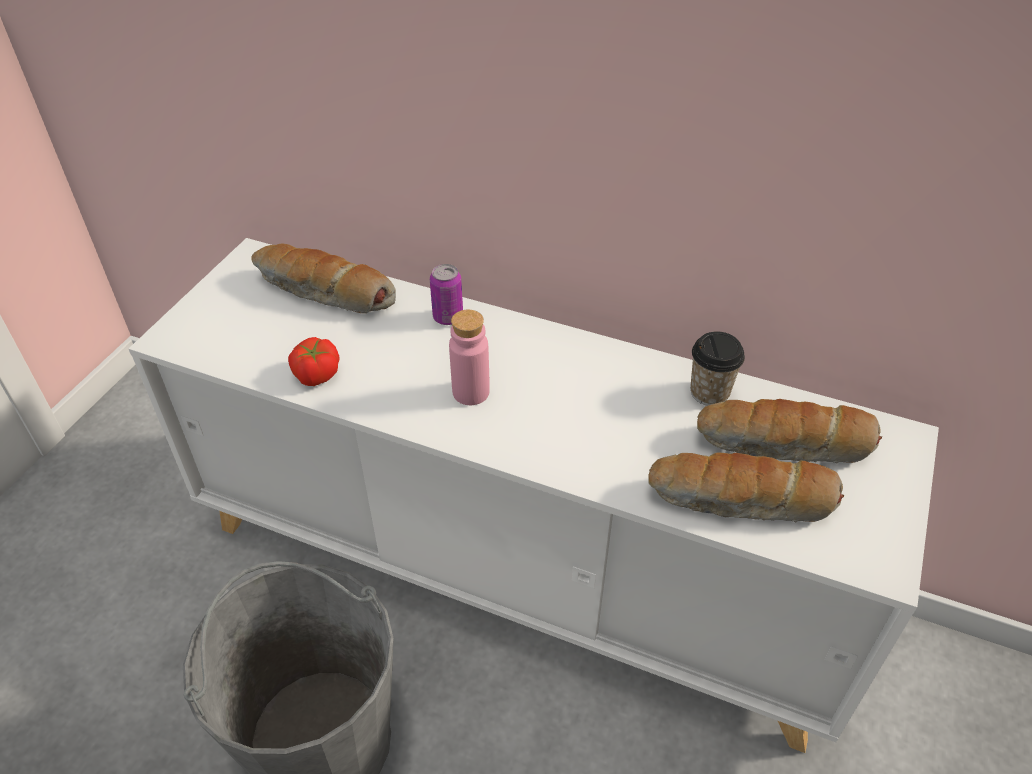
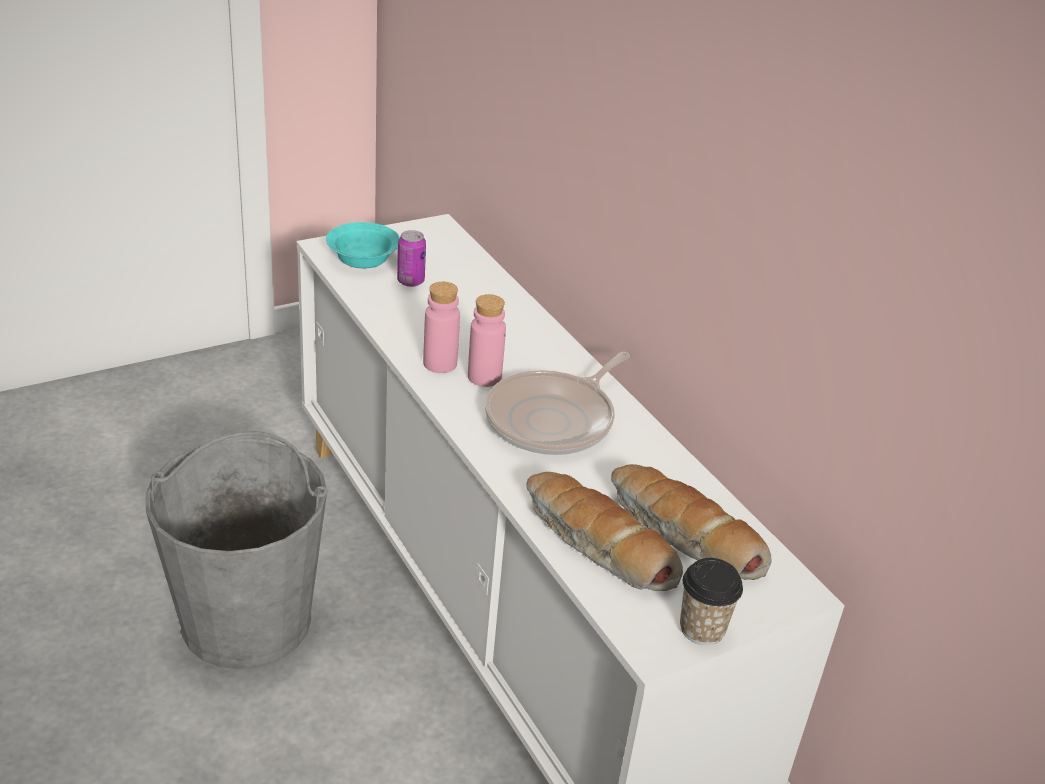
camera: 35 degrees right, 10 degrees down
bread [251,243,396,313] -> none
tomato [288,337,339,386] -> none
can [430,264,463,325] -> can moved to [397,230,426,287]
cup [690,331,745,406] -> cup moved to [680,558,743,645]
none -> turquoise bowl [326,222,400,268]
none -> pink bottle [423,282,460,373]
none -> frying pan [485,352,630,455]

